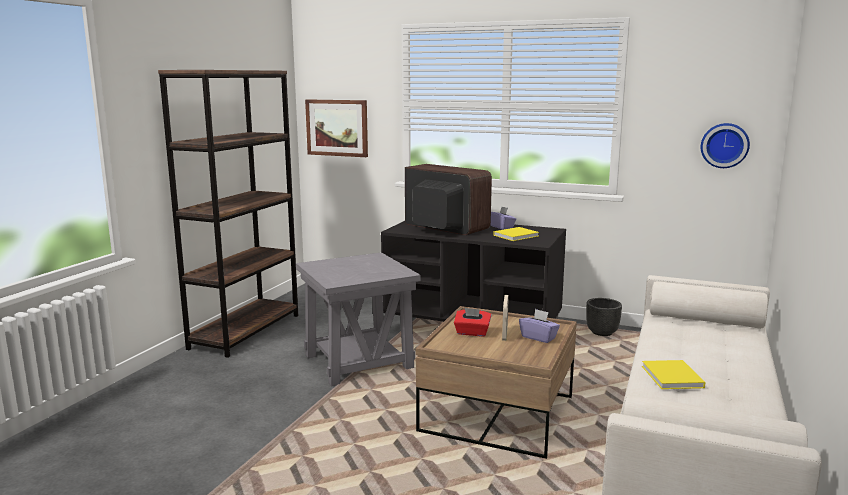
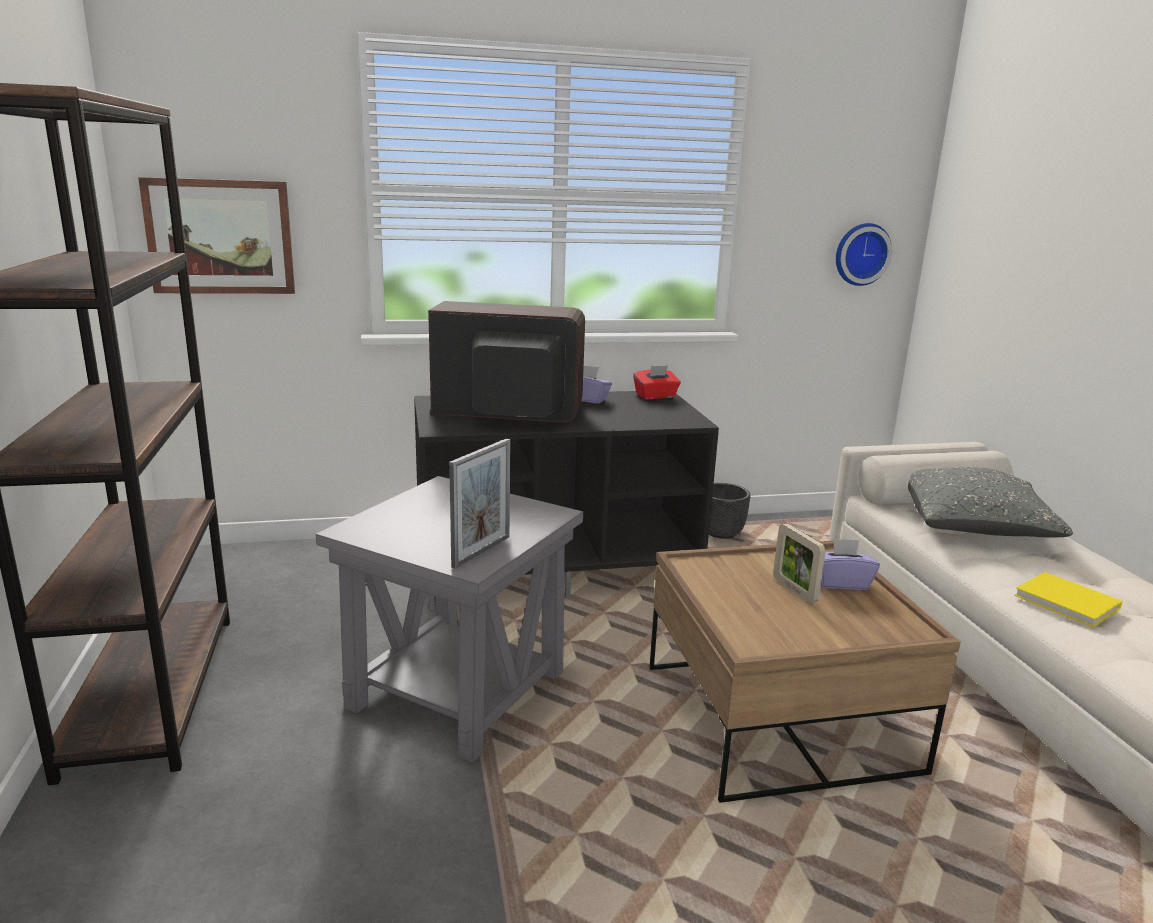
camera: 35 degrees left, 5 degrees up
red tissue box [454,308,492,336] -> red tissue box moved to [633,366,681,399]
yellow book [493,227,539,241] -> none
none -> picture frame [449,438,510,568]
none -> grey pillow [908,467,1073,538]

